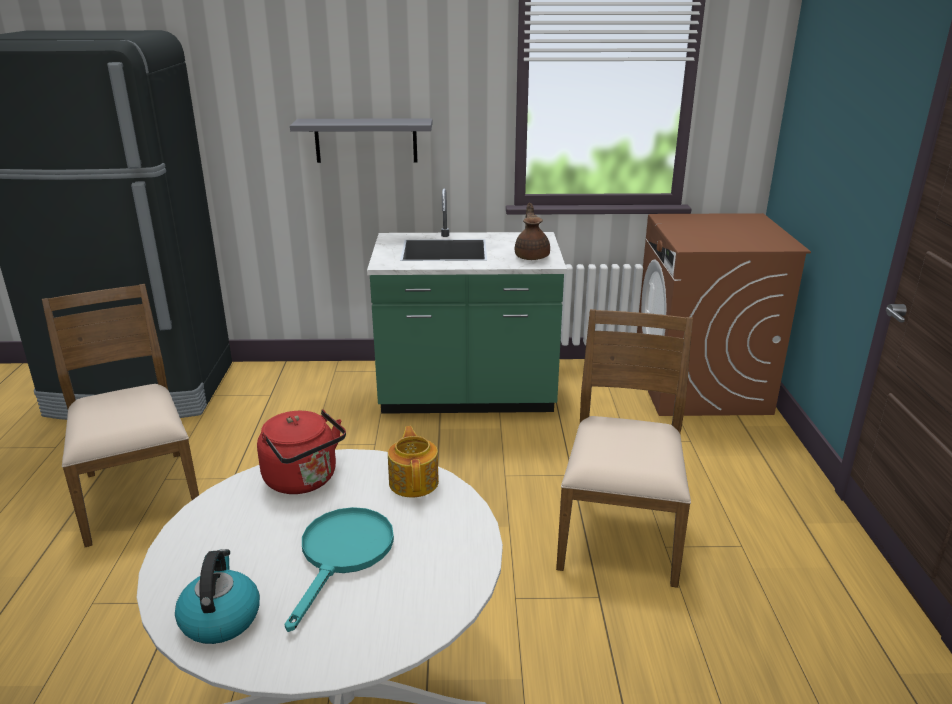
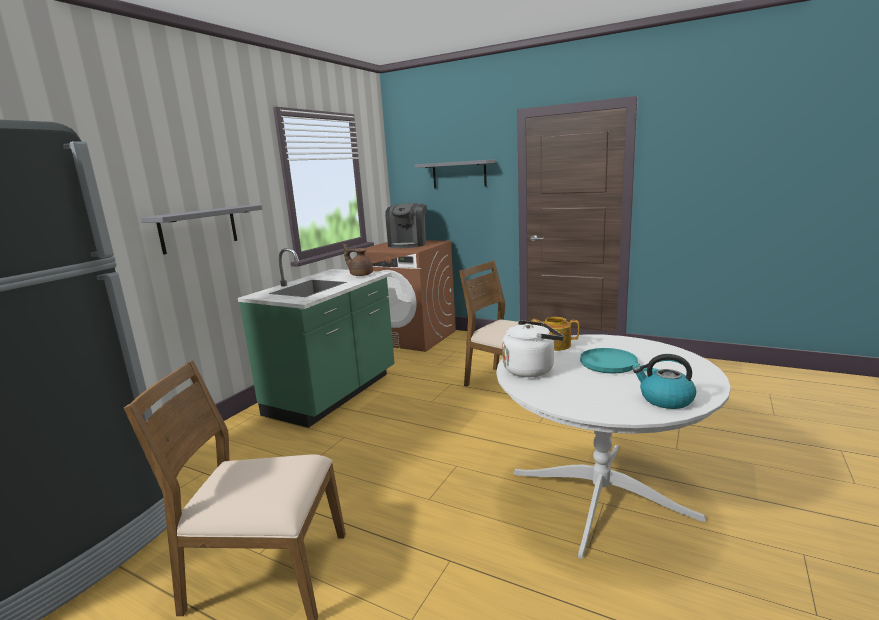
camera: 60 degrees left, 10 degrees down
red kettle [257,409,346,494] -> white kettle [502,320,564,377]
none -> coffee machine [385,203,427,248]
none -> grey shelf [415,160,495,188]

